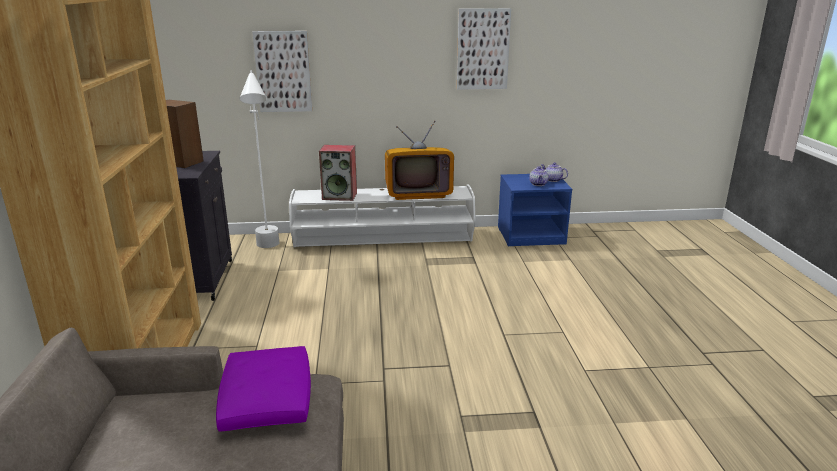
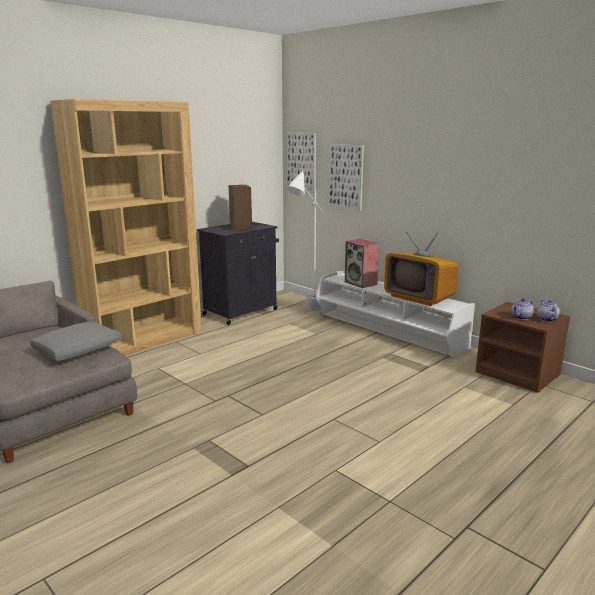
camera: 50 degrees right, 5 degrees down
purple pillow [216,346,311,432] -> grey pillow [30,322,122,361]
picture [457,8,511,90] -> picture moved to [287,132,316,194]
blue nightstand [498,174,572,246] -> brown nightstand [476,302,570,393]

